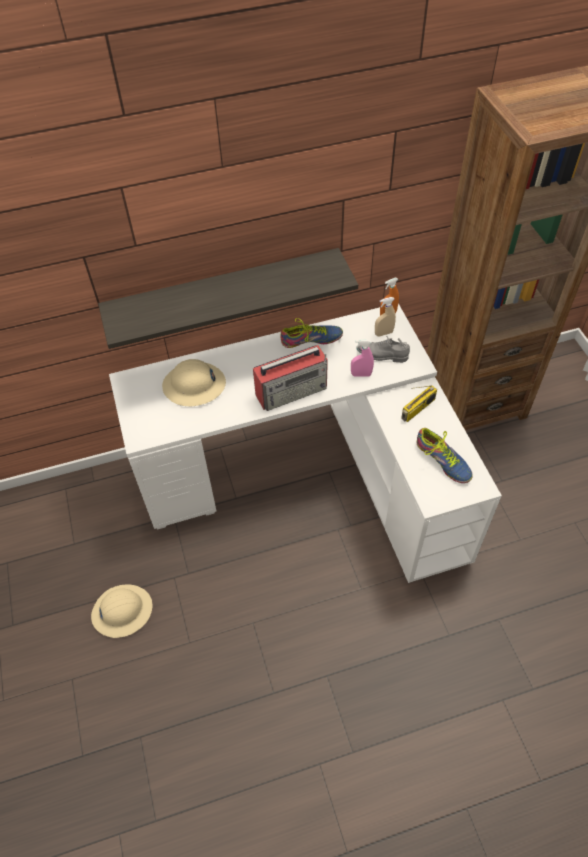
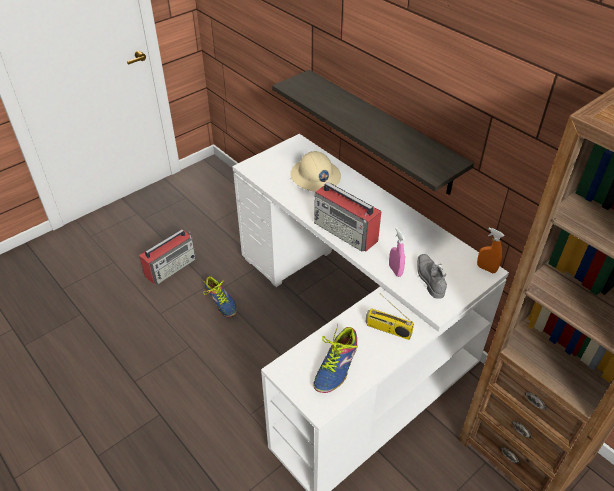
camera: 65 degrees right, 10 degrees down
beige hard hat [91,584,153,638] -> radio [139,229,196,285]
shoe [280,318,343,348] -> shoe moved to [202,276,237,318]
beige spray bottle [375,297,396,336] -> none

